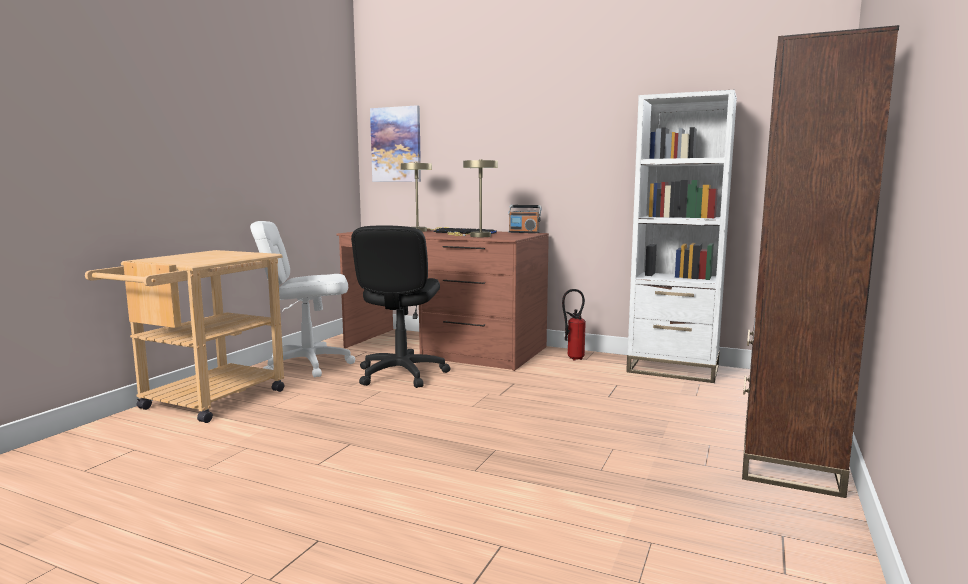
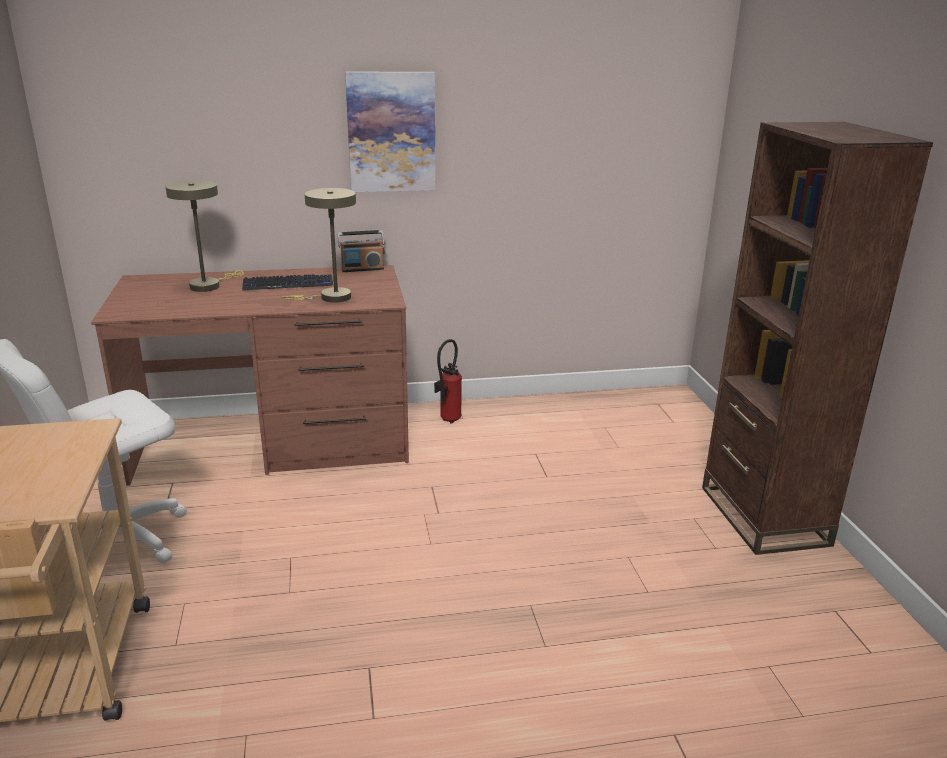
camera: 35 degrees left, 15 degrees up
black office chair [351,225,451,388] -> none
picture [370,105,421,182] -> picture moved to [345,72,435,192]
white bookcase [626,90,737,383] -> none

